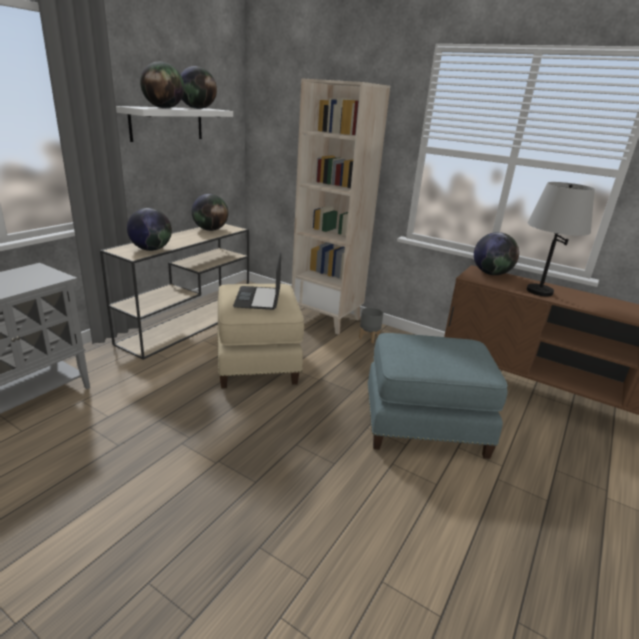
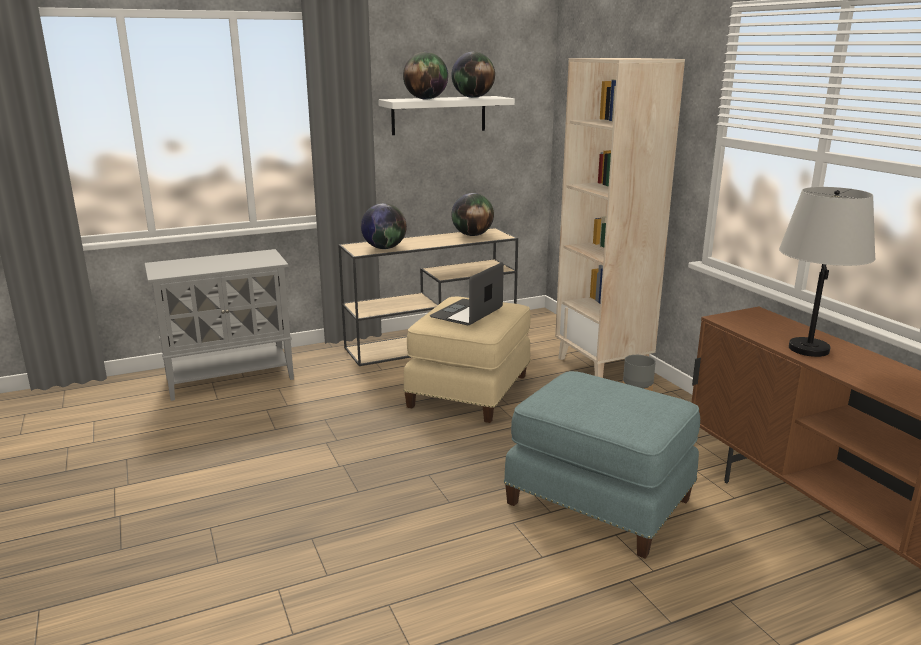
camera: 35 degrees right, 5 degrees down
globe [474,232,519,275] -> none

